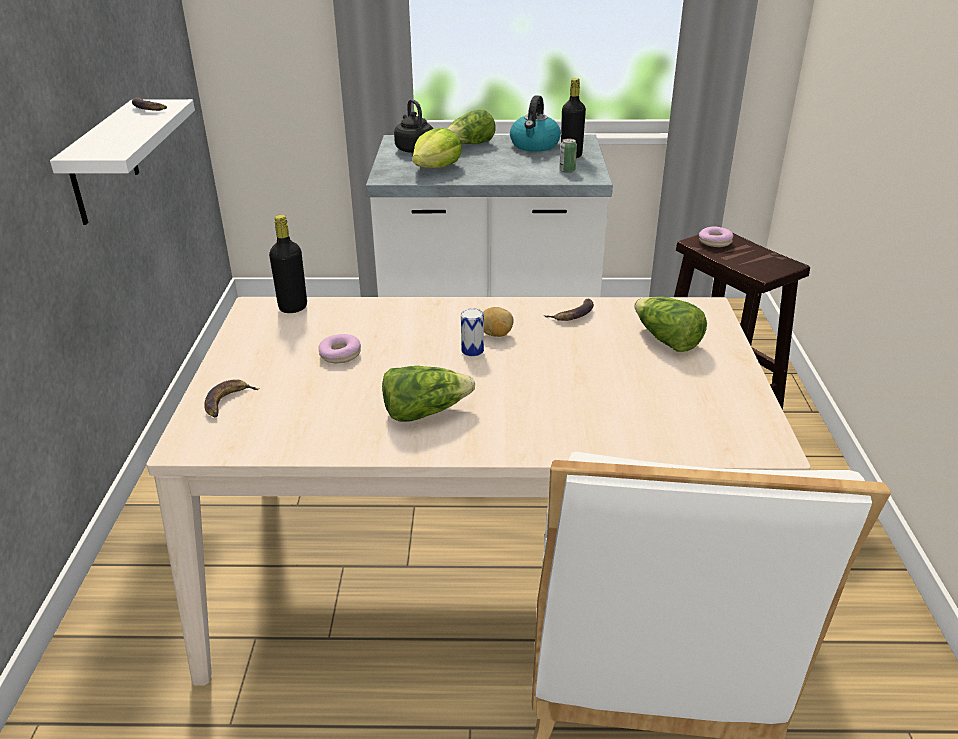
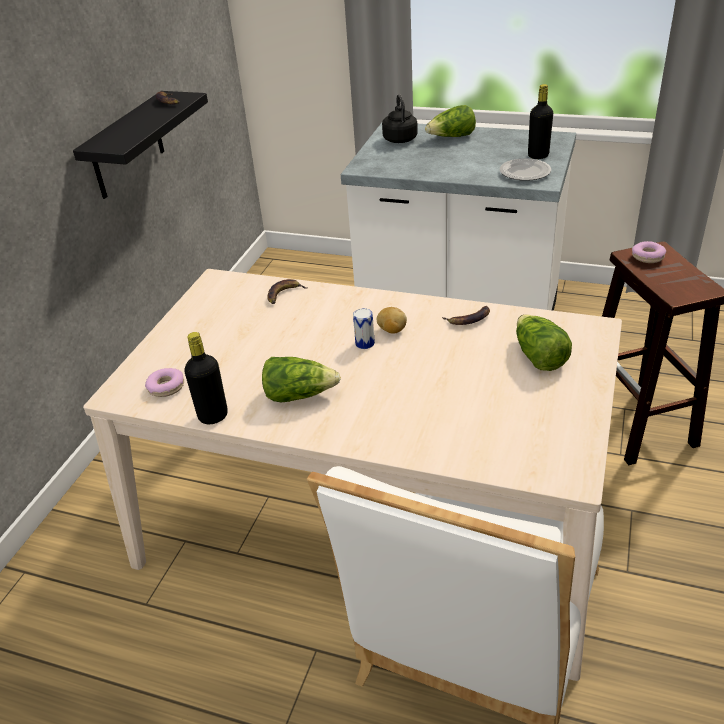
camera: 20 degrees right, 5 degrees up
white shelf [50,99,195,225] -> black shelf [73,91,208,199]
banana [204,379,260,417] -> banana moved to [267,279,307,304]
black bottle [269,215,307,313] -> black bottle moved to [185,332,228,424]
donut [319,334,361,363] -> donut moved to [145,368,184,397]
lettuce [412,127,462,168] -> none
kettle [510,95,561,152] -> none
can [559,139,577,173] -> plate [500,158,551,181]

